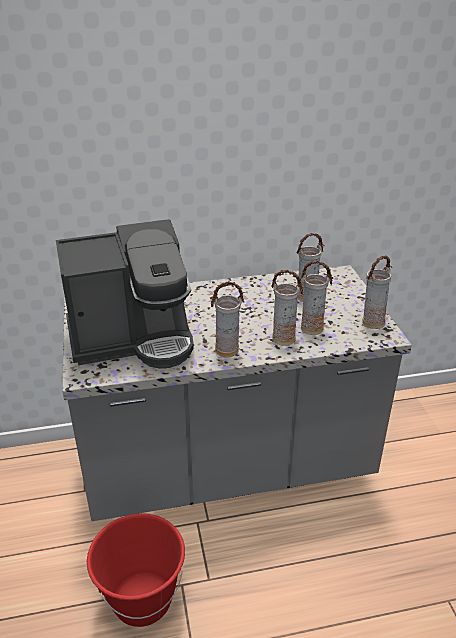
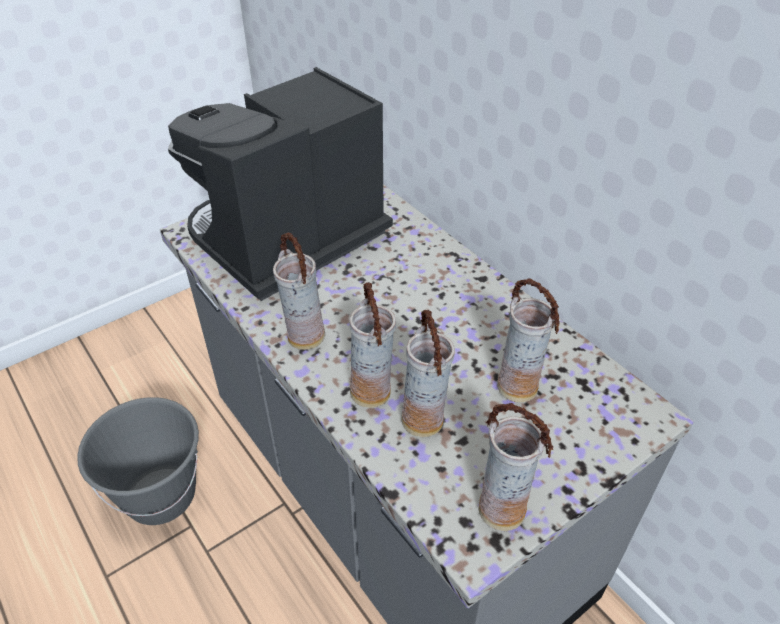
camera: 65 degrees right, 10 degrees up
coffee machine [56,219,194,369] -> coffee machine turned 90 degrees clockwise [168,67,393,301]
red bucket [87,513,185,627] -> grey bucket [77,397,199,525]

